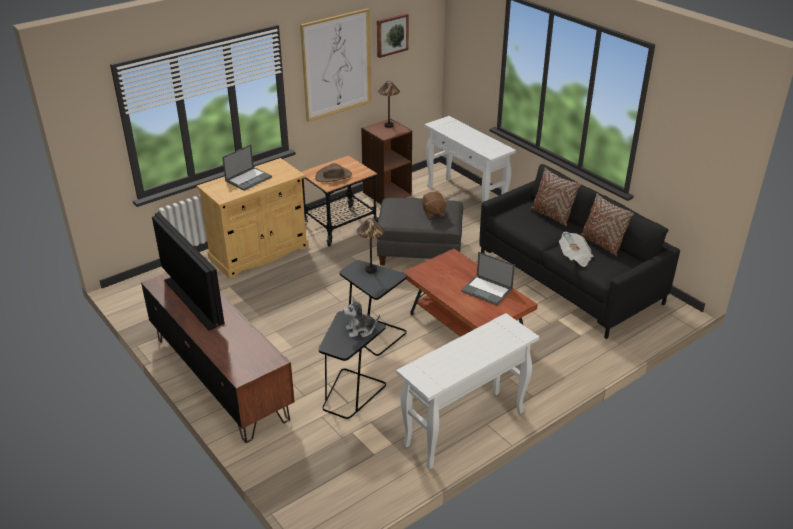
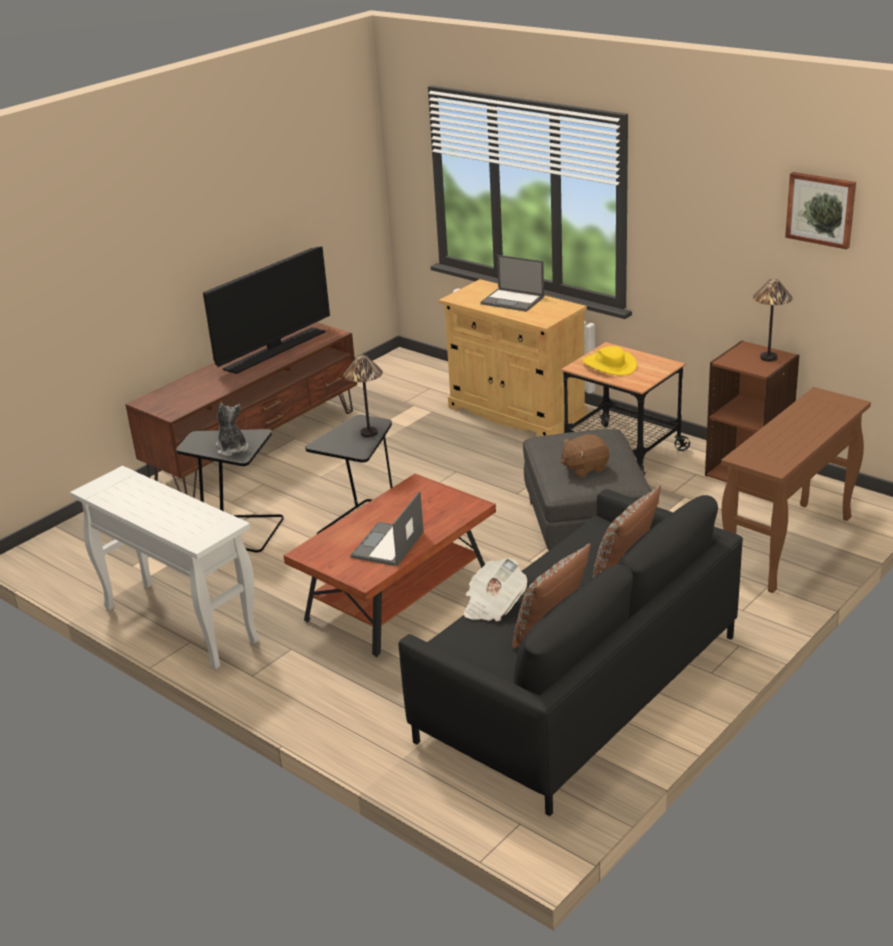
camera: 80 degrees right, 5 degrees down
picture [300,8,371,122] -> none
brown hat [315,163,352,182] -> yellow hat [583,346,637,376]
white console table [424,116,516,202] -> brown console table [721,387,871,593]

